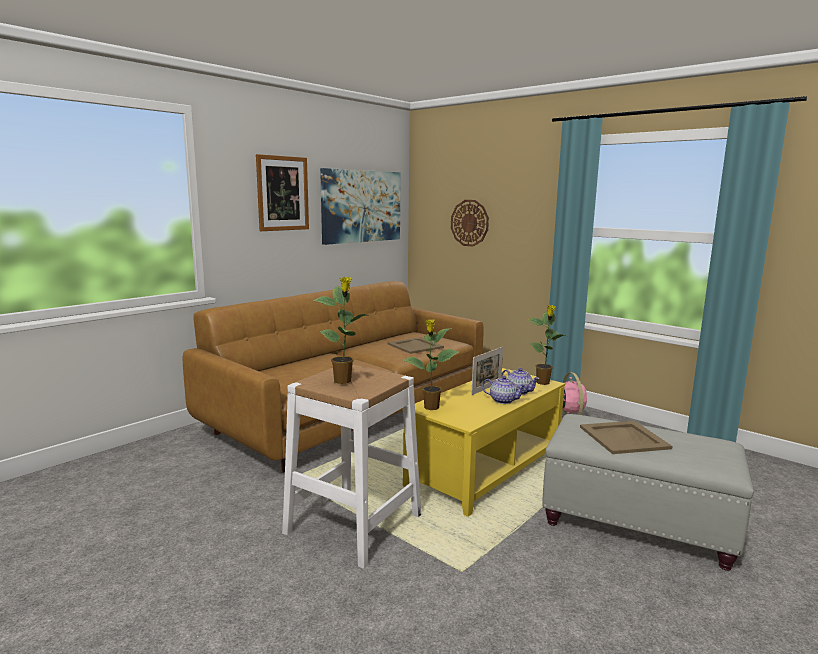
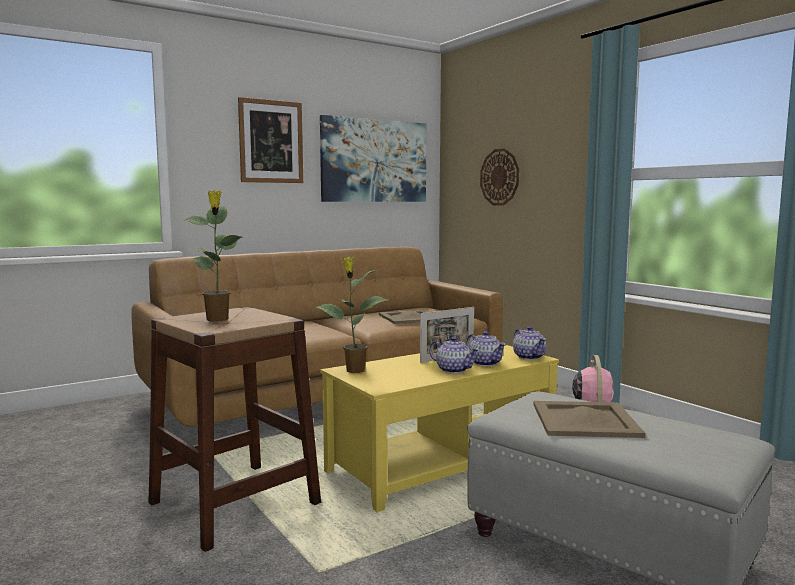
camera: 15 degrees right, 5 degrees down
white stool [282,364,421,569] -> brown stool [148,307,321,552]
potted plant [528,305,566,385] -> teapot [513,326,546,360]

